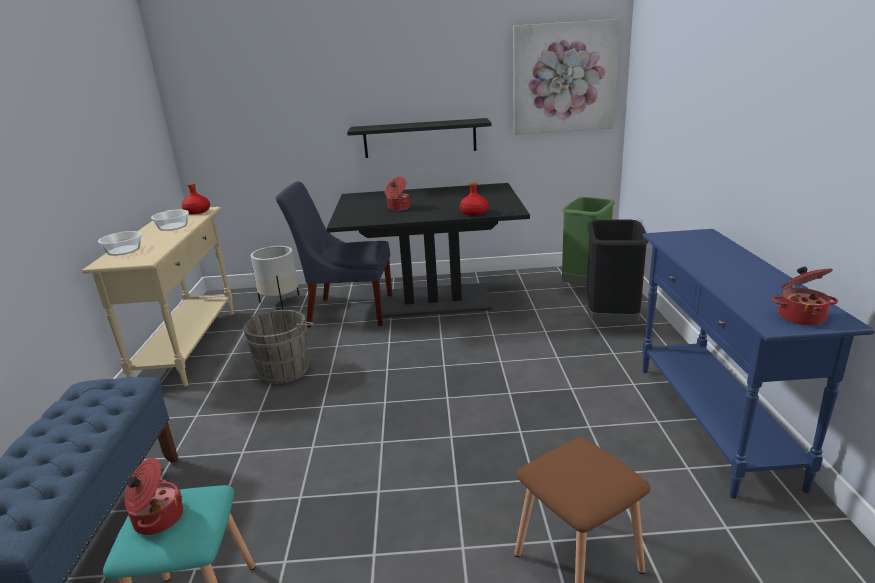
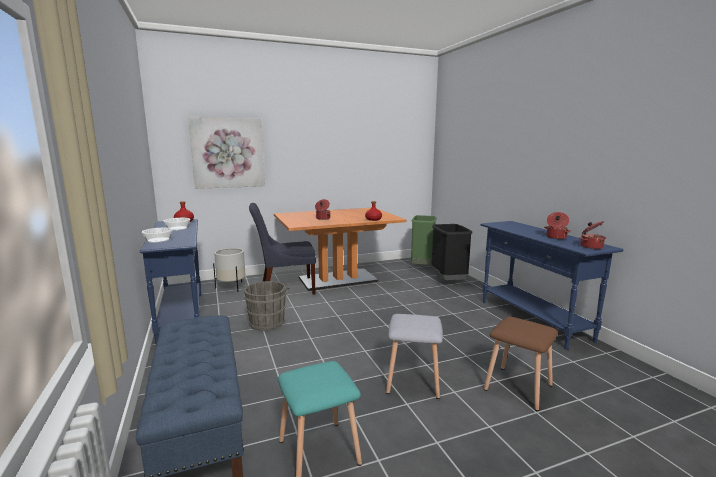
camera: 20 degrees left, 10 degrees down
beige console table [82,207,234,387] -> blue console table [140,219,201,344]
cooking pot [125,458,183,535] -> cooking pot moved to [544,212,571,239]
black dining table [327,183,530,319] -> orange dining table [274,208,406,291]
black shelf [347,118,492,158] -> none
picture [513,19,620,135] -> picture moved to [188,117,265,189]
none -> grey stool [386,314,443,399]

